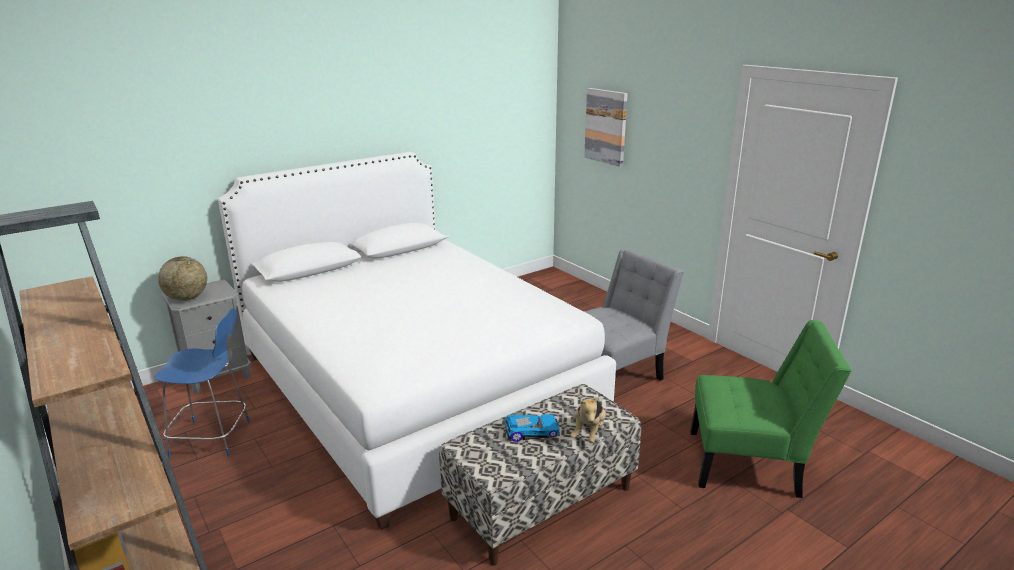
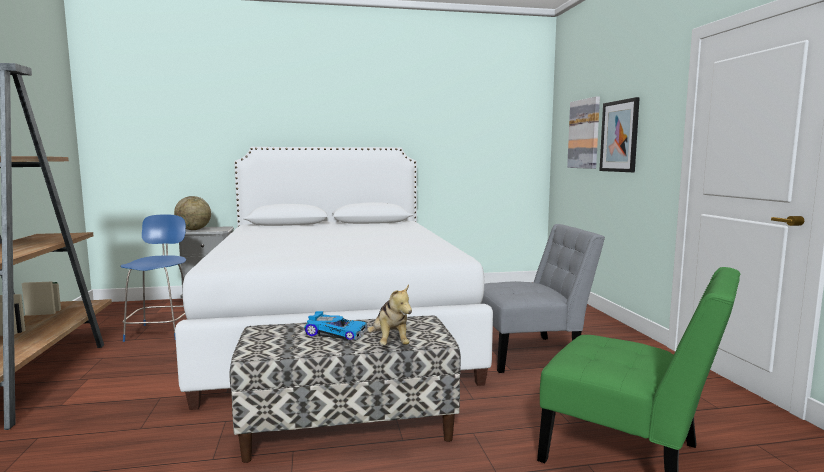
camera: 25 degrees right, 15 degrees down
blue chair [155,308,250,458] -> blue chair turned 120 degrees counterclockwise [121,215,186,342]
plush toy [571,397,606,443] -> plush toy turned 60 degrees counterclockwise [367,284,412,345]
none -> picture [599,97,640,172]

